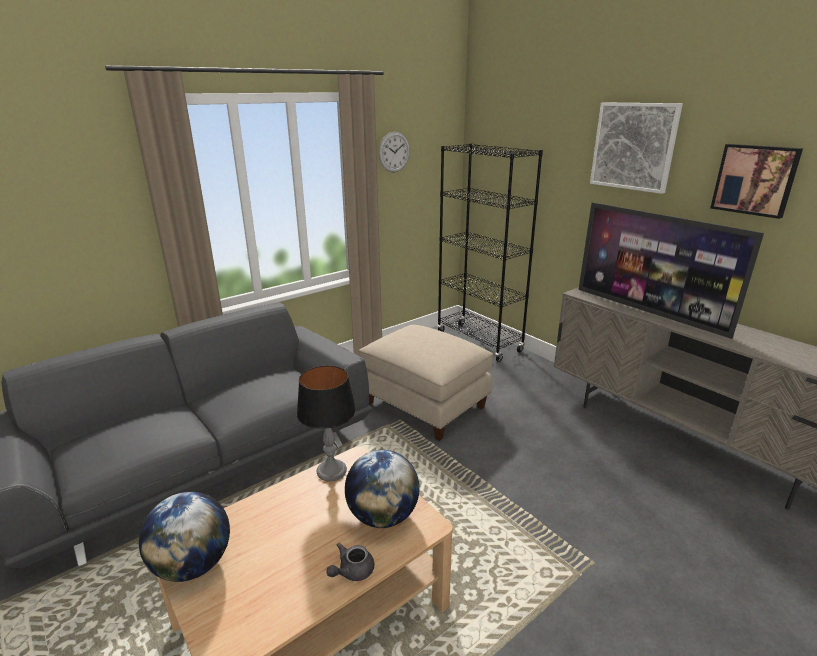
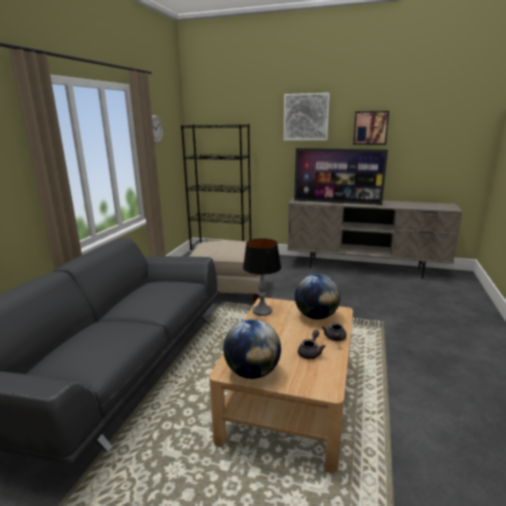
camera: 35 degrees left, 5 degrees down
none -> grey teapot [298,330,326,359]

